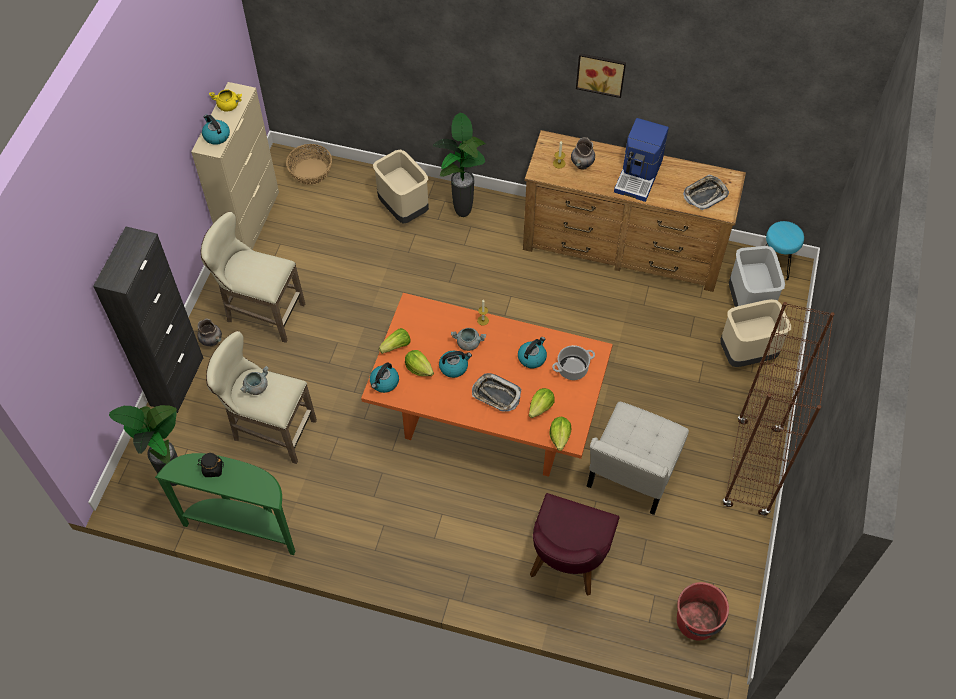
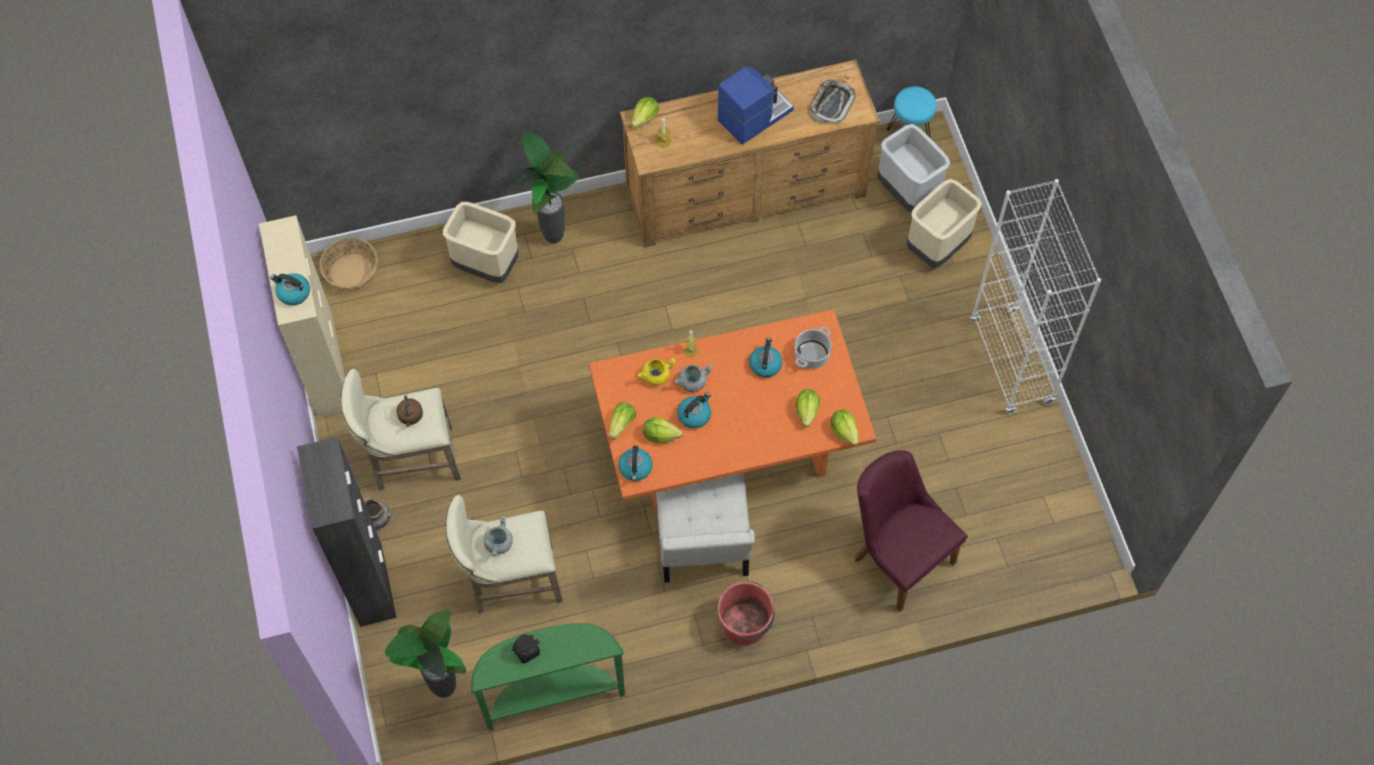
camera: 30 degrees left, 5 degrees up
yellow cooking pot [209,89,242,111] -> yellow cooking pot moved to [638,358,676,386]
tray [472,373,521,412] -> none
purple chair [530,493,619,596] -> purple chair turned 150 degrees clockwise [855,450,968,612]
grey vase [571,137,595,170] -> none
picture [576,53,626,98] -> none
white chair [587,402,689,515] -> white chair moved to [656,473,755,583]
coffee machine [614,118,669,202] -> coffee machine turned 120 degrees counterclockwise [718,66,794,145]
red bucket [677,582,729,640] -> red bucket moved to [718,582,775,645]
brown bookcase [723,302,835,516] -> white bookcase [970,179,1101,415]
none -> brown kettle [396,395,423,427]
none -> lettuce [631,97,659,128]

